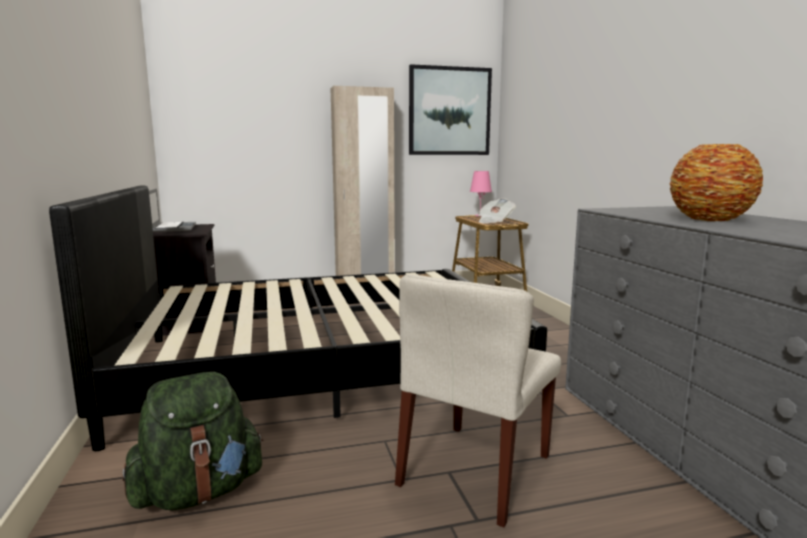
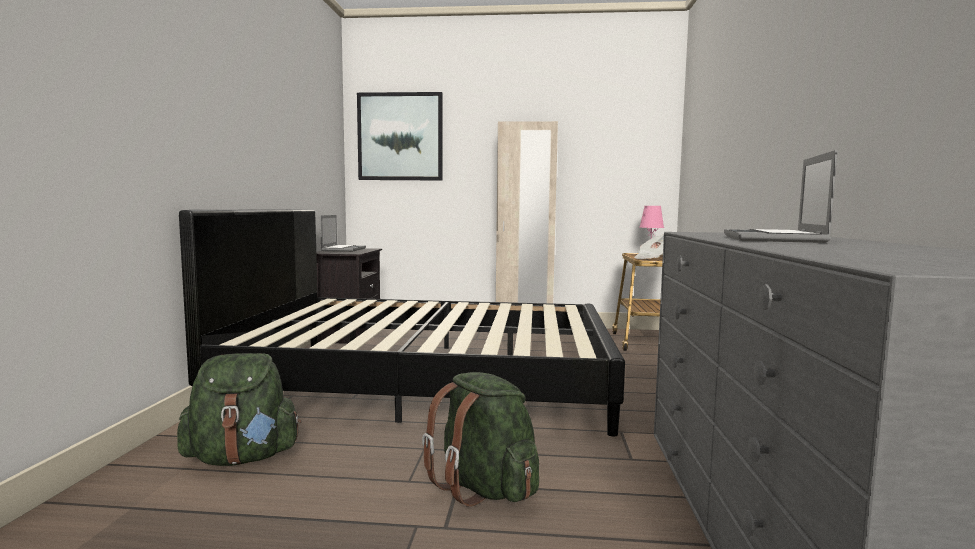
camera: 20 degrees right, 5 degrees down
beige chair [395,274,561,527] -> green backpack [422,372,539,507]
picture [409,64,492,155] -> picture moved to [357,92,443,181]
vase [670,144,763,221] -> laptop [724,150,838,243]

